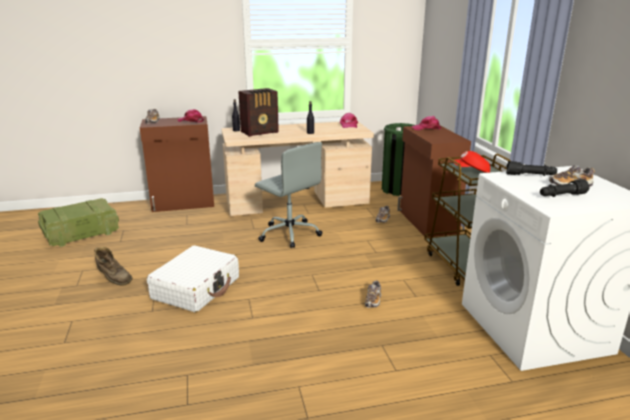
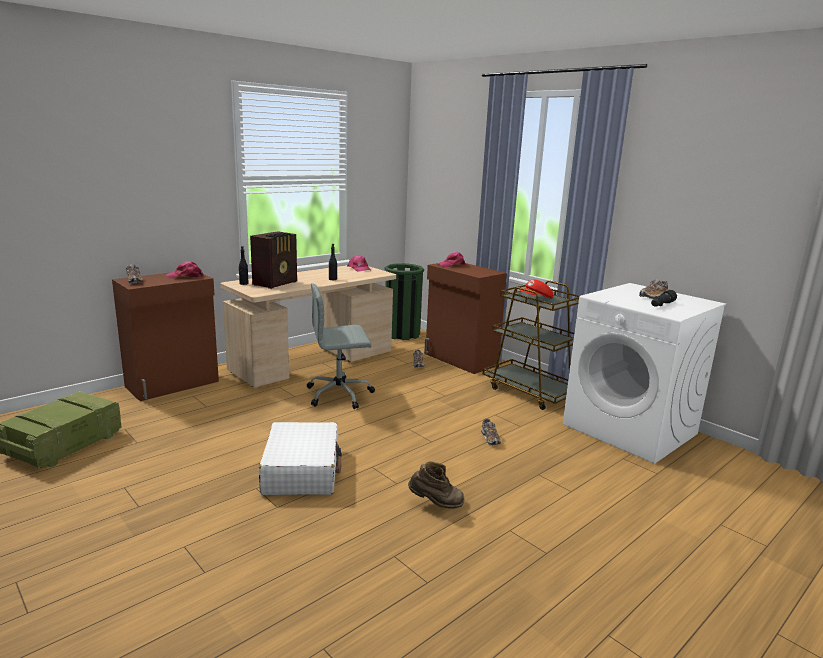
camera: 30 degrees left, 5 degrees down
brown boot [94,247,133,286] -> brown boot moved to [408,461,465,509]
grey office chair [255,142,322,248] -> grey office chair turned 150 degrees clockwise [307,283,375,409]
black flashlight [506,161,557,176] -> none

